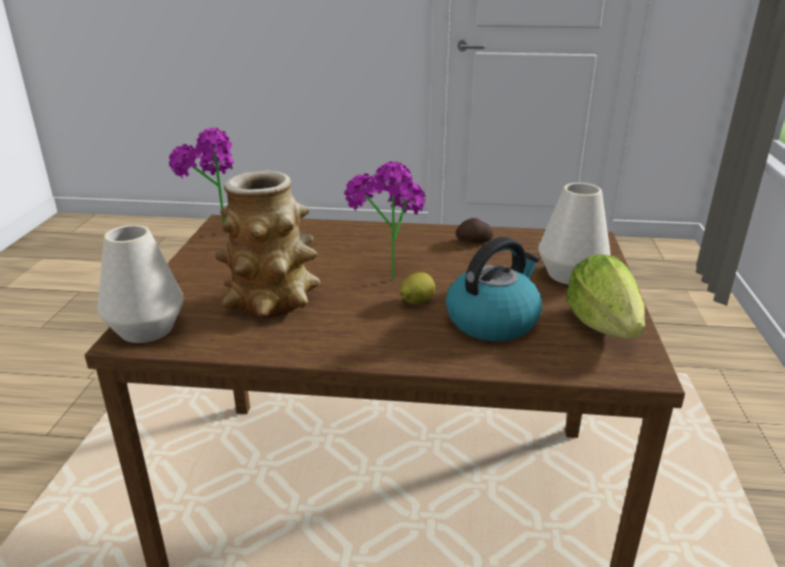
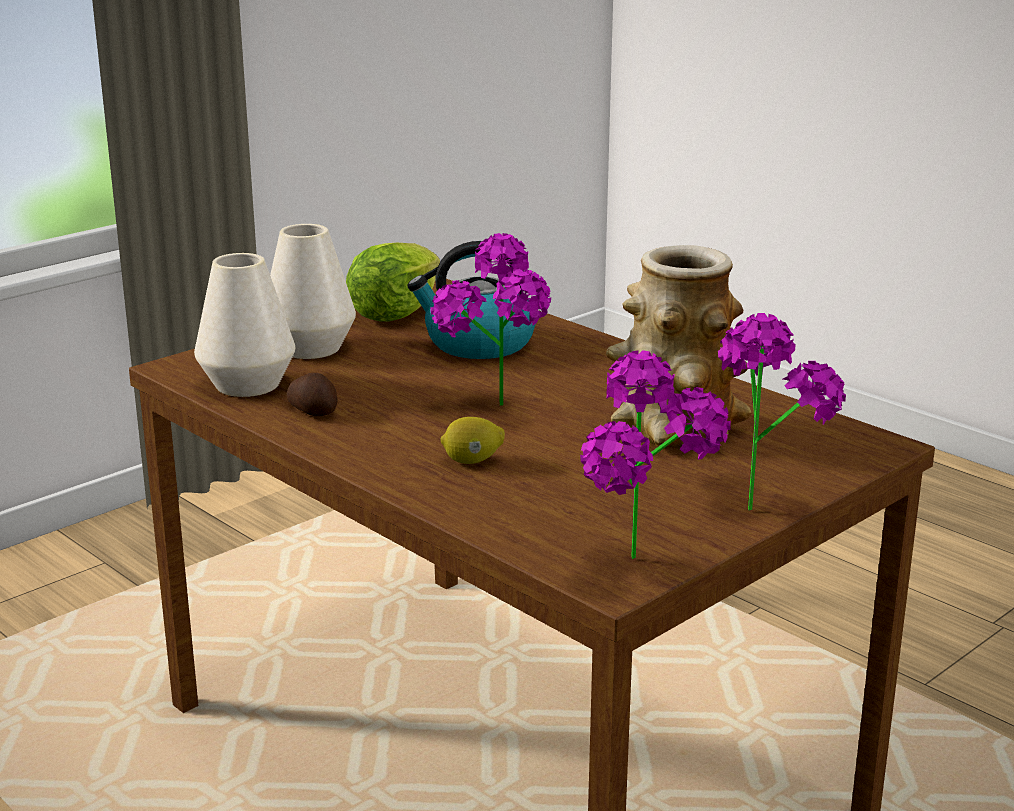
camera: 140 degrees left, 5 degrees down
white vase [97,225,184,343] -> white vase moved to [194,253,295,397]
lemon [400,272,435,304] -> lemon moved to [440,417,505,464]
none -> potted plant [718,313,846,510]

